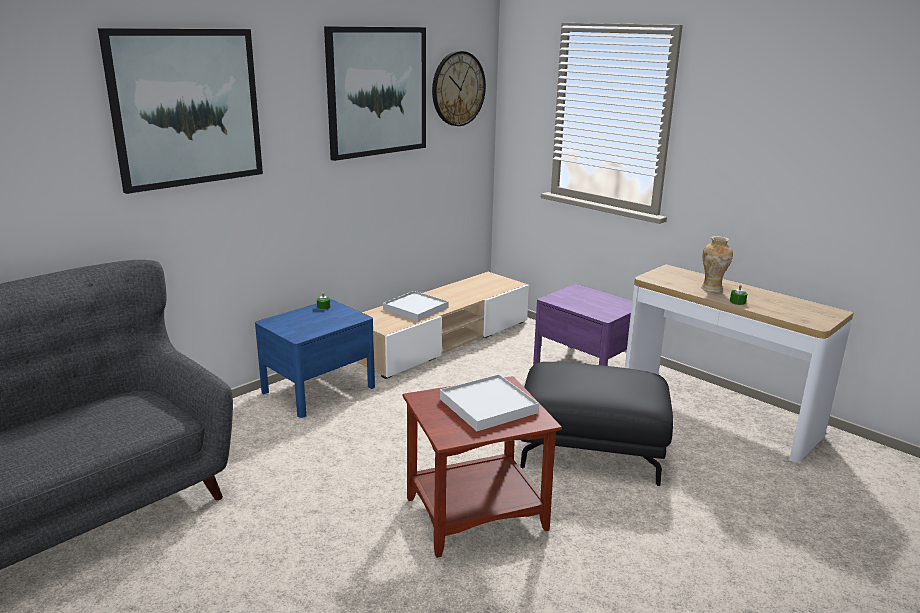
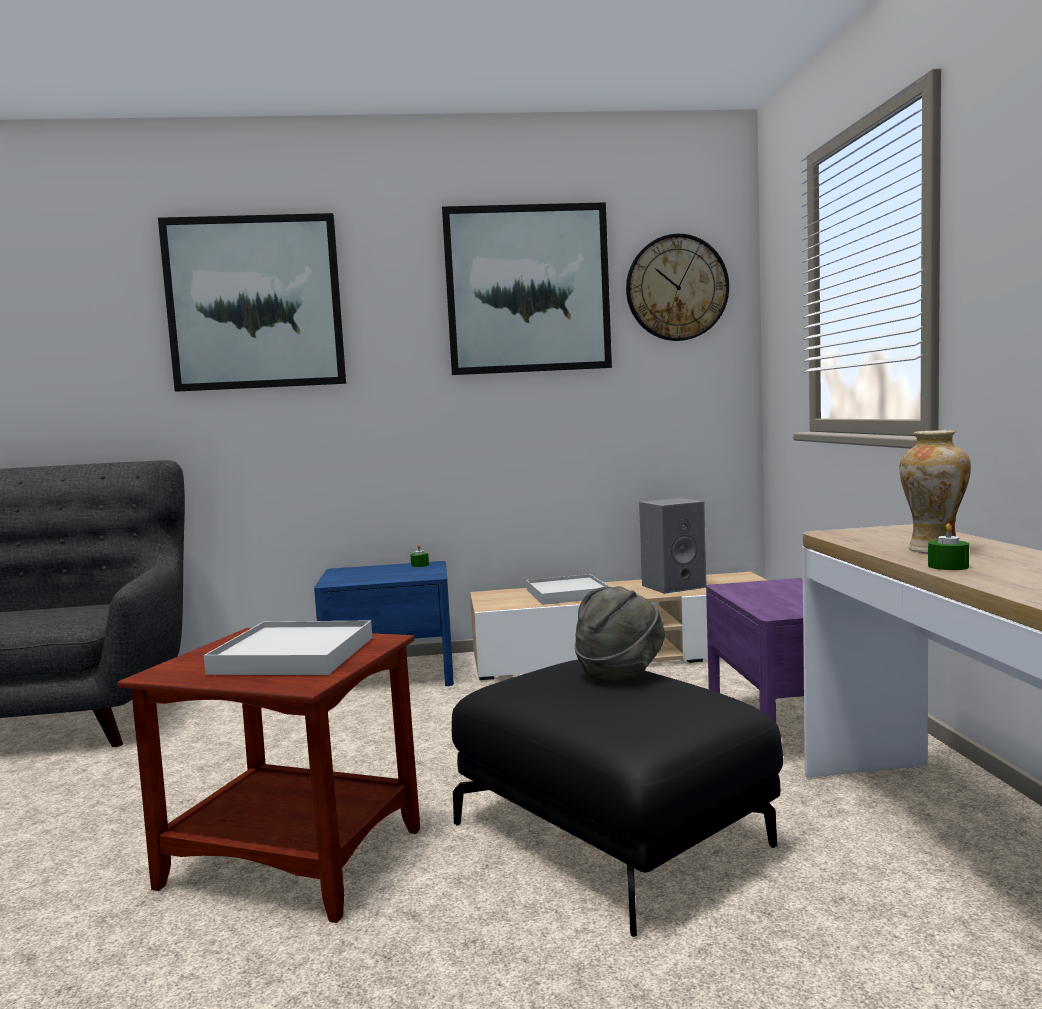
camera: 40 degrees right, 15 degrees down
none -> grey hat [574,586,665,684]
none -> grey speaker [639,498,706,594]

